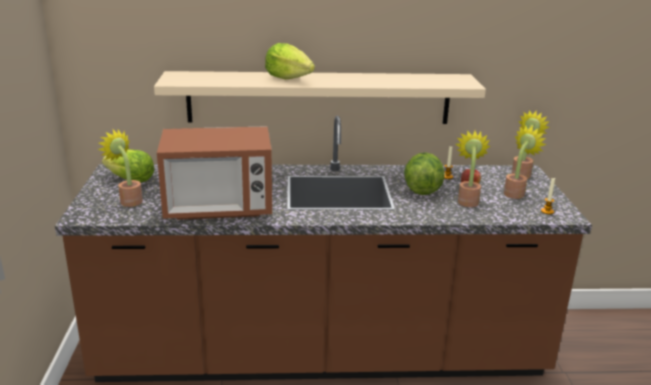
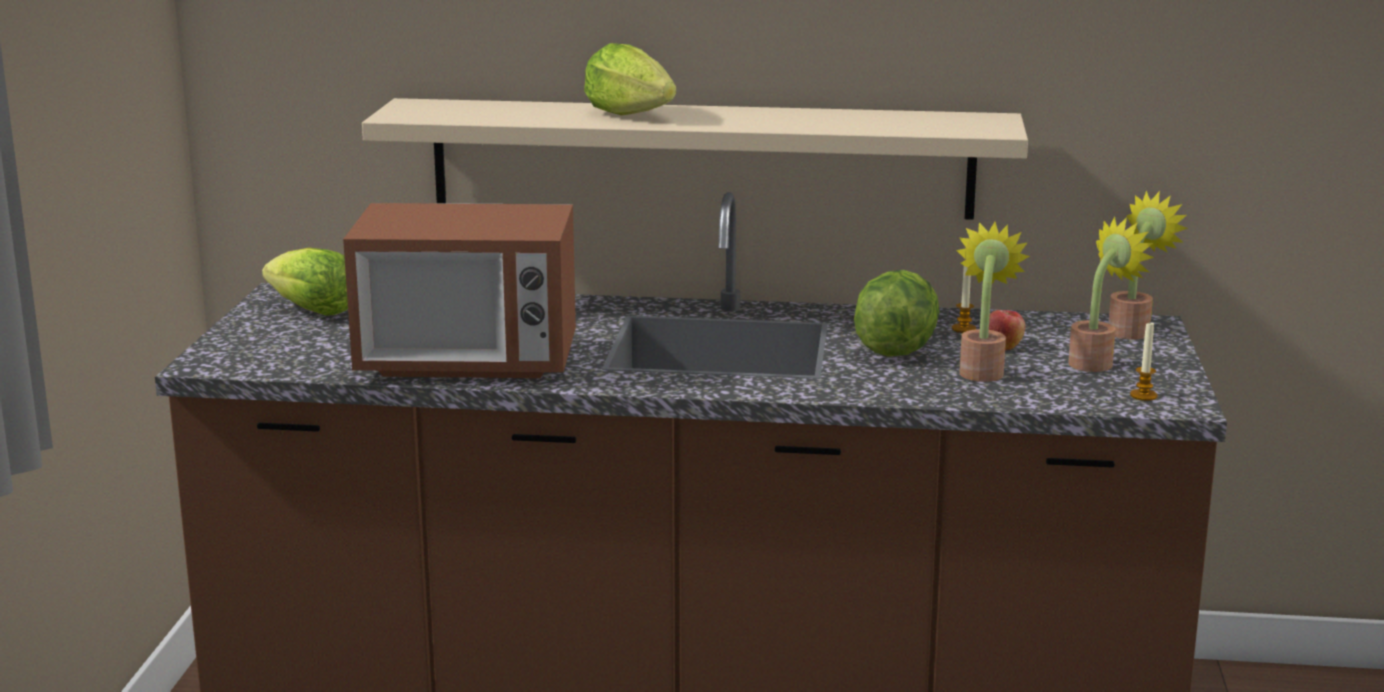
camera: 10 degrees right, 5 degrees down
potted plant [97,130,143,207] -> none

